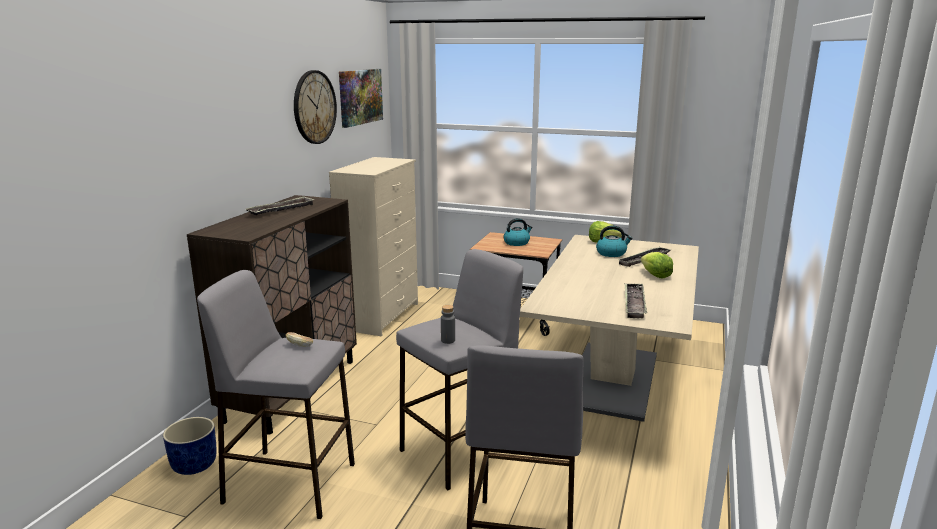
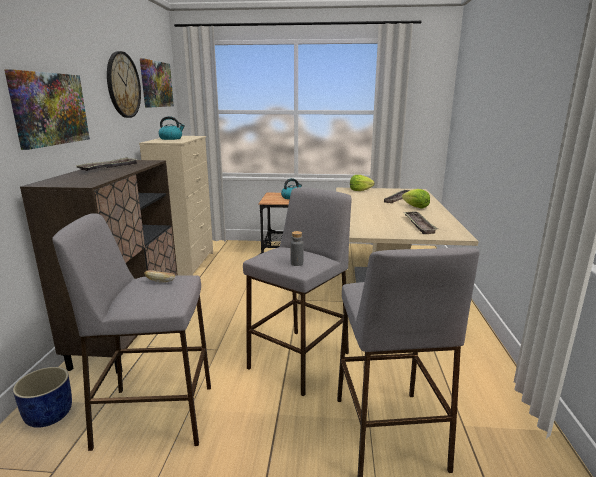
camera: 15 degrees left, 0 degrees up
kettle [596,225,633,257] -> kettle moved to [158,116,185,140]
none -> picture [4,69,90,150]

